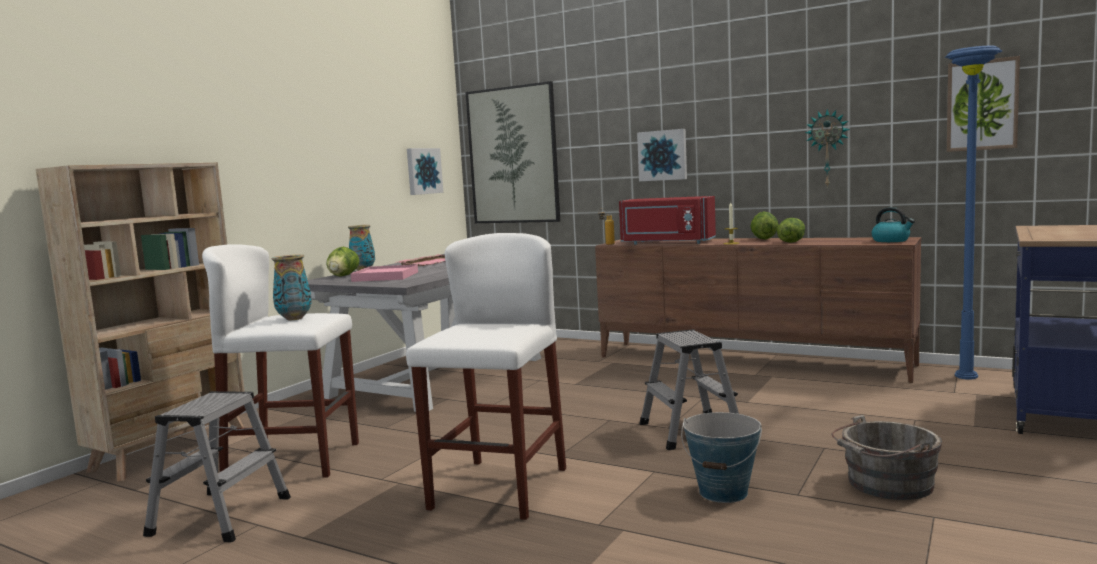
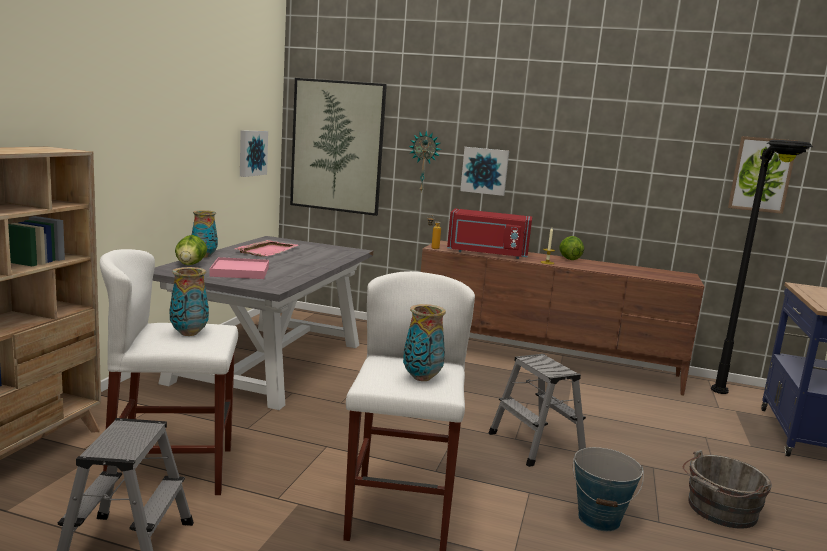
camera: 15 degrees left, 5 degrees up
lettuce [777,218,805,243] -> none
wall clock [805,109,850,188] -> wall clock moved to [409,130,441,192]
kettle [872,207,915,242] -> none
blue floor lamp [945,45,1002,380] -> black floor lamp [711,140,813,394]
none -> vase [403,304,446,381]

